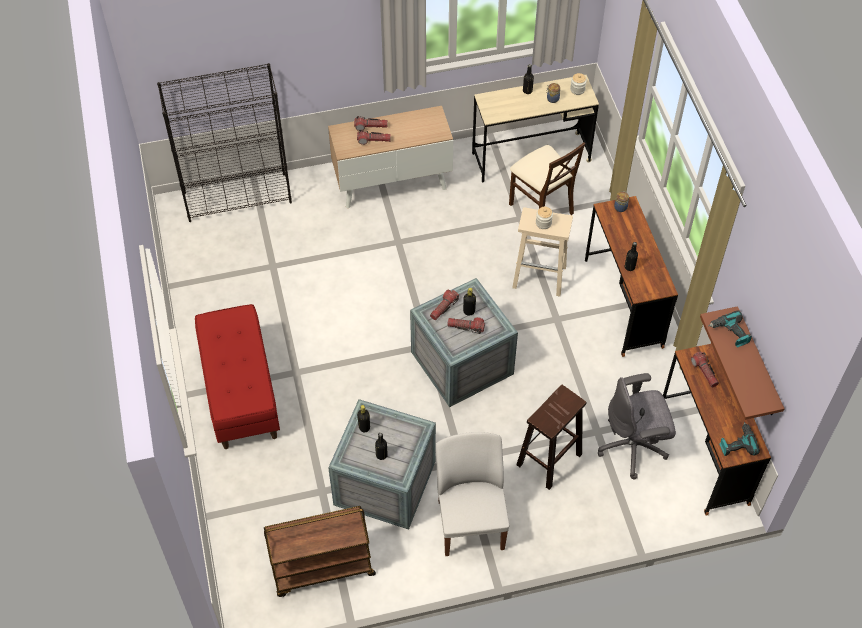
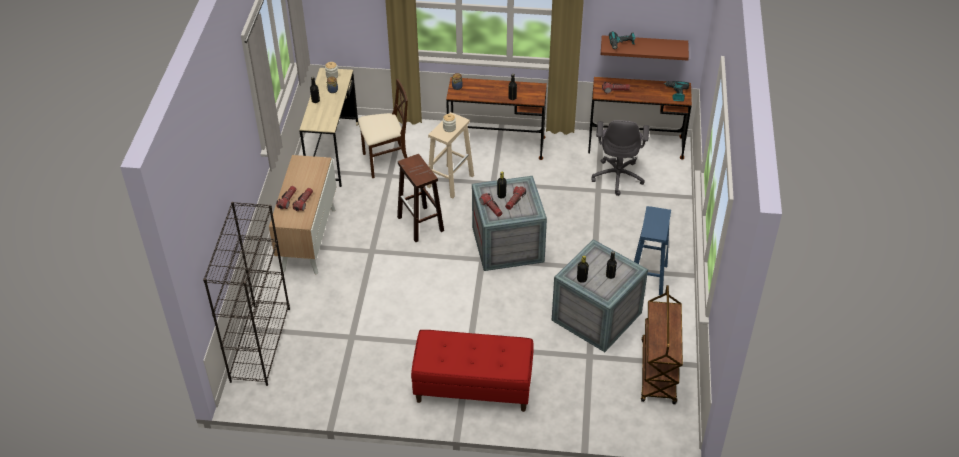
camera: 70 degrees left, 10 degrees down
white chair [436,432,509,556] -> blue stool [634,206,671,295]
brown stool [516,385,586,490] -> brown stool moved to [397,154,444,242]

